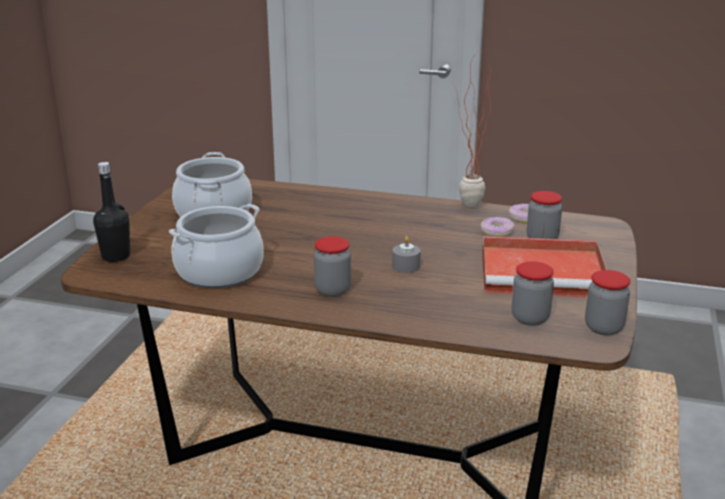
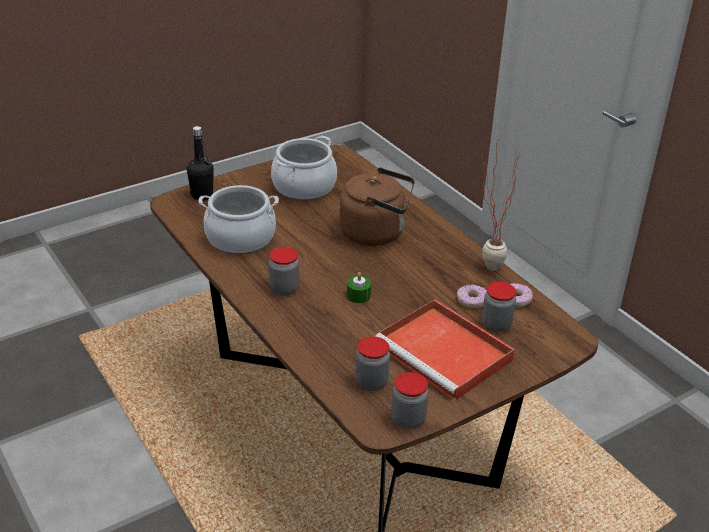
camera: 40 degrees right, 10 degrees up
grey candle [392,236,421,273] -> green candle [347,272,371,303]
none -> brown kettle [339,168,415,246]

